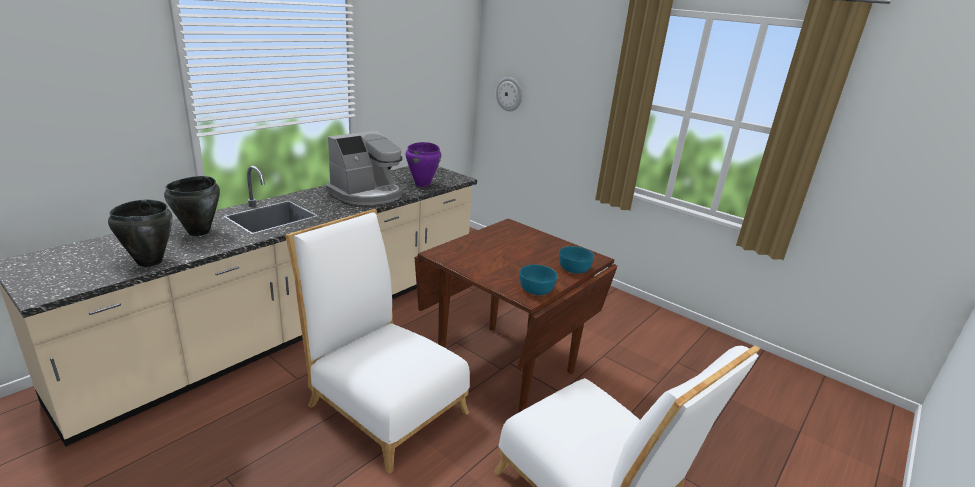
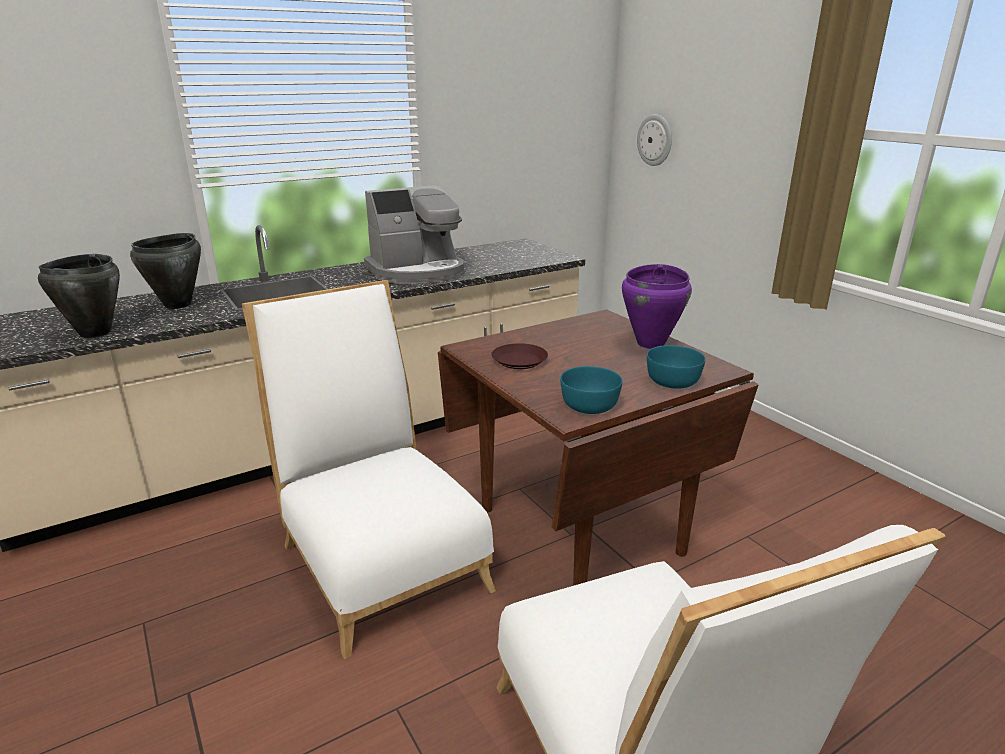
camera: 20 degrees right, 0 degrees up
purple cooking pot [406,142,441,187] -> purple cooking pot moved to [622,264,692,349]
none -> brown plate [491,343,548,369]

